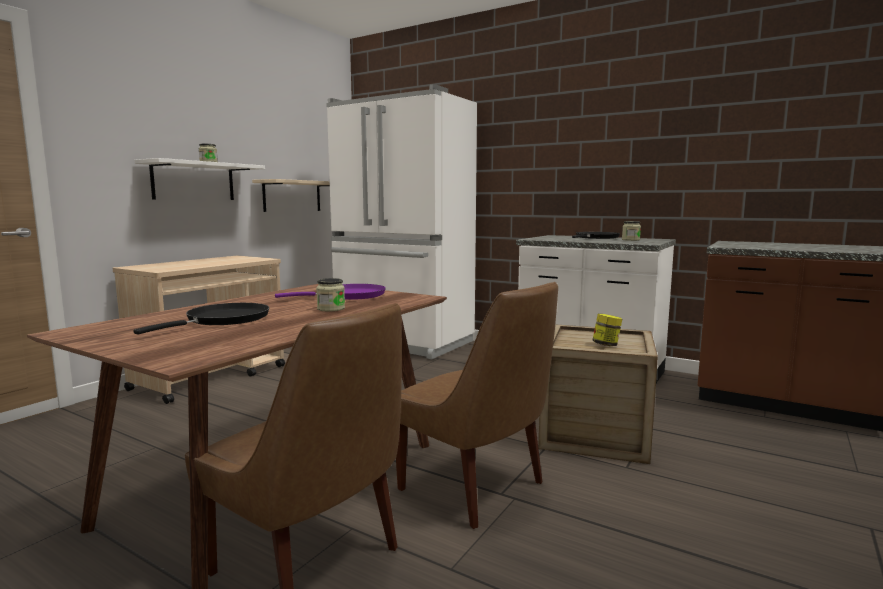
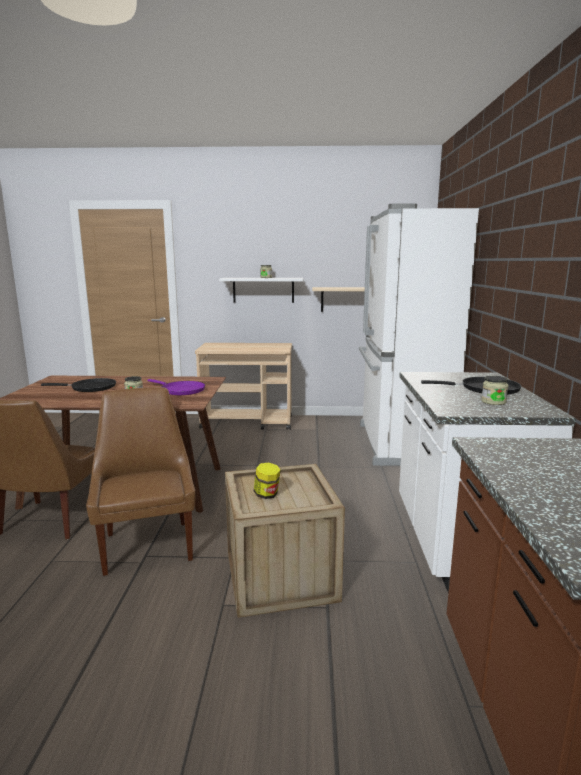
camera: 60 degrees right, 5 degrees up
brown chair [396,282,558,529] -> brown chair turned 150 degrees clockwise [86,387,196,576]

